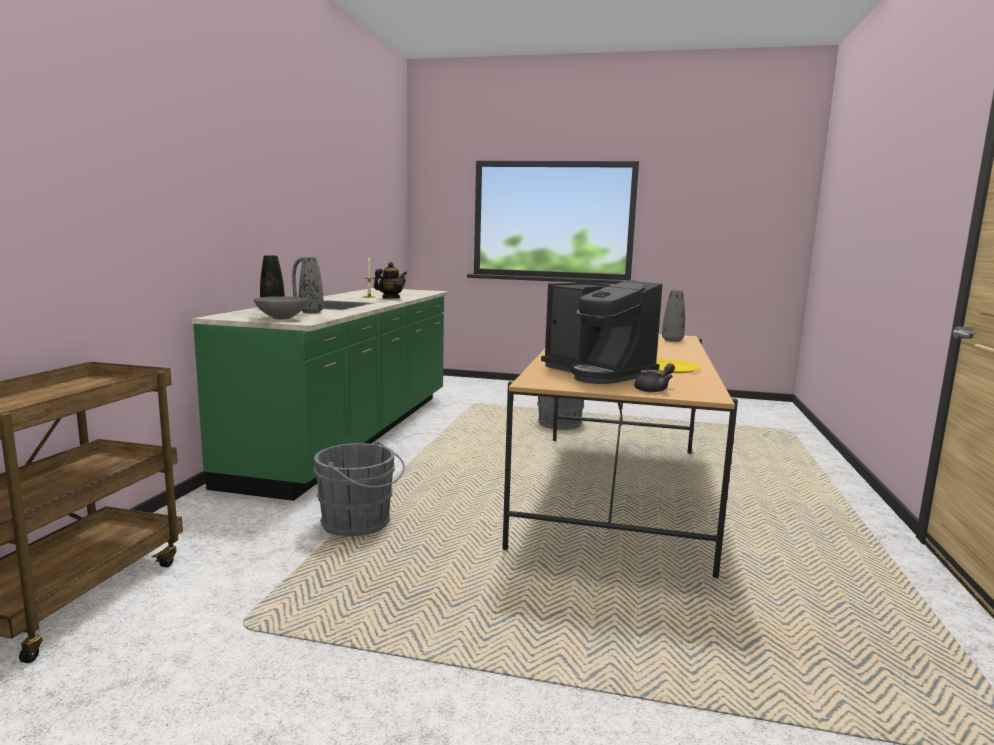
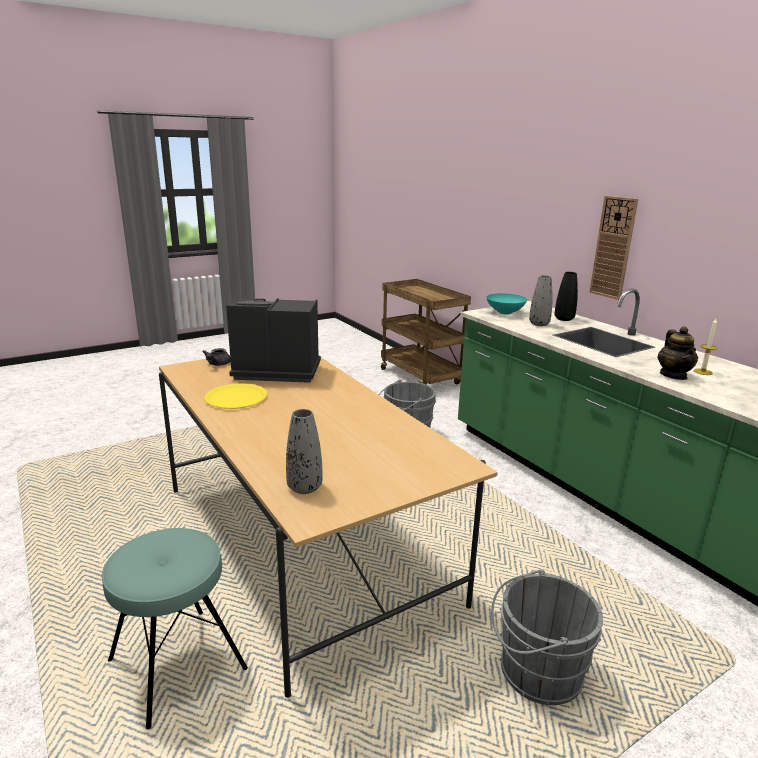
camera: 135 degrees right, 10 degrees up
grey bowl [253,296,309,320] -> turquoise bowl [486,293,527,314]
none -> turquoise stool [102,528,248,729]
none -> wall clock [590,196,638,300]

